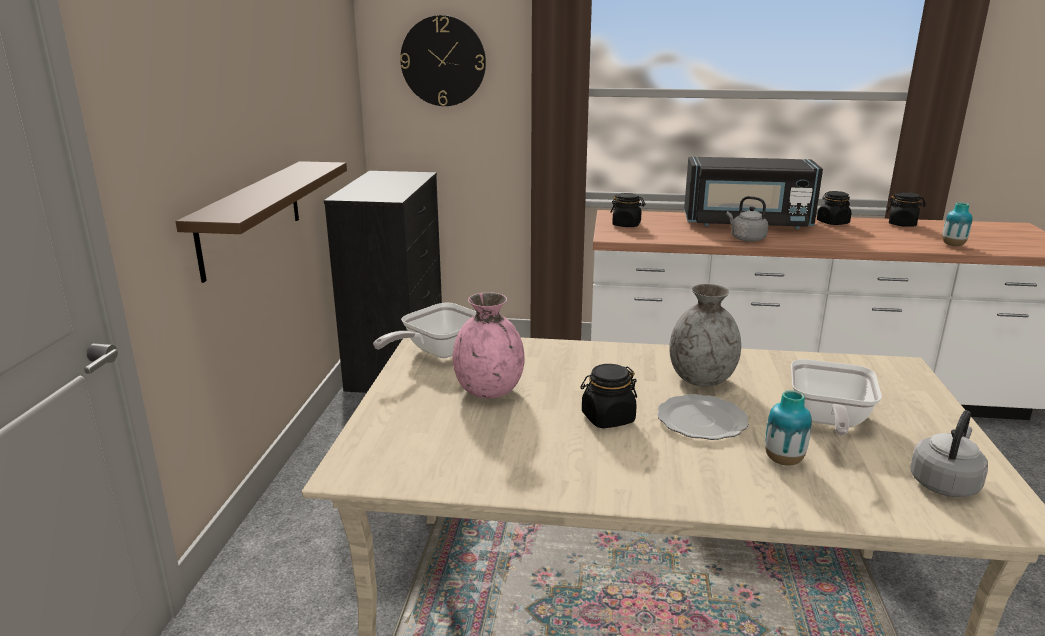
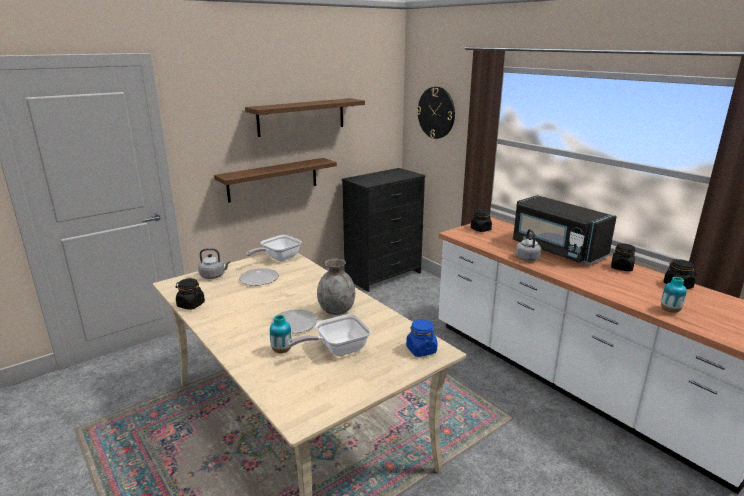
camera: 45 degrees right, 0 degrees up
frying pan [373,303,476,358] -> frying pan turned 45 degrees counterclockwise [246,235,302,261]
pink vase [453,292,525,398] -> plate [239,268,279,286]
black jar [580,364,637,428] -> black jar moved to [176,278,205,310]
grey kettle [910,410,988,497] -> grey kettle moved to [198,248,230,279]
none -> brown shelf [245,98,365,137]
none -> blue jar [406,319,438,357]

